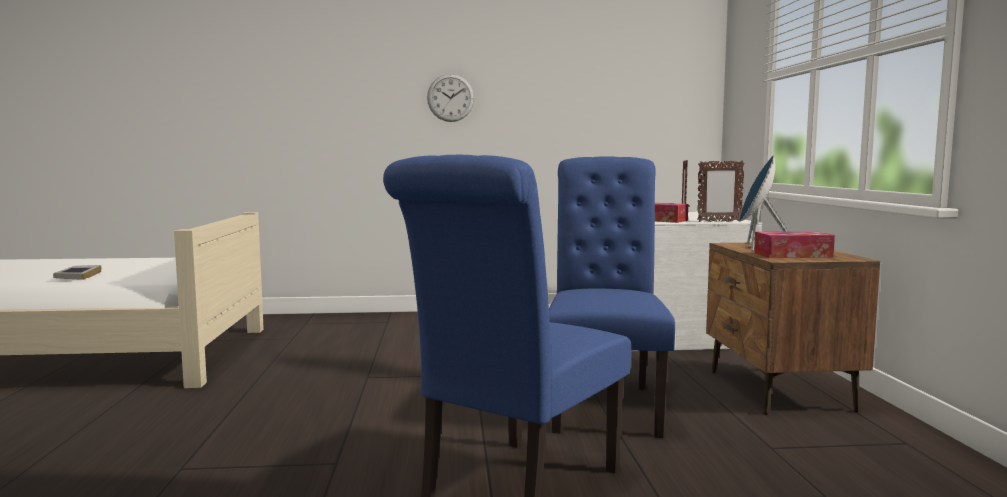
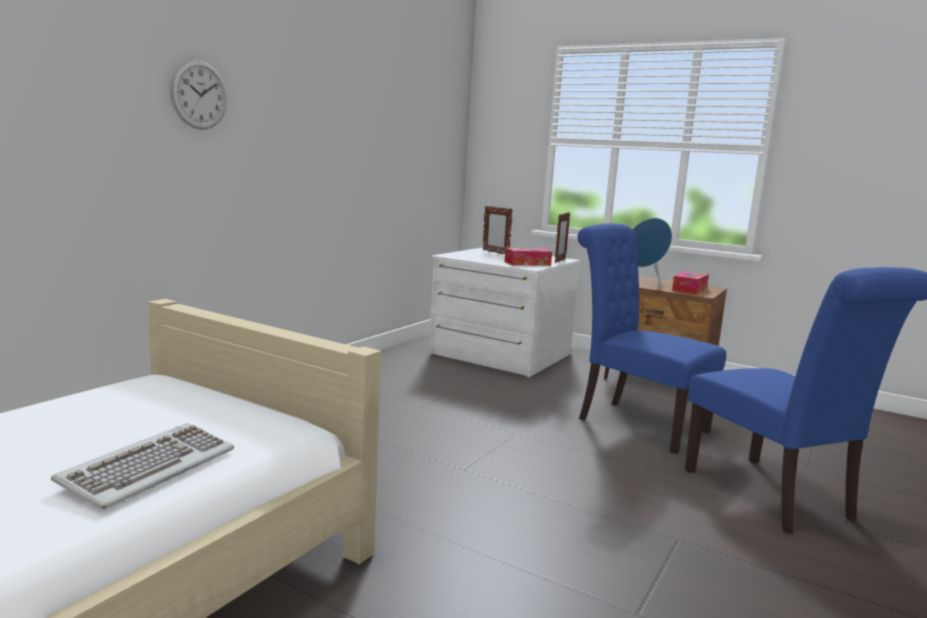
camera: 55 degrees left, 5 degrees up
book [53,265,101,280] -> keyboard [51,423,234,510]
wall clock [427,74,474,122] -> wall clock moved to [170,60,227,130]

